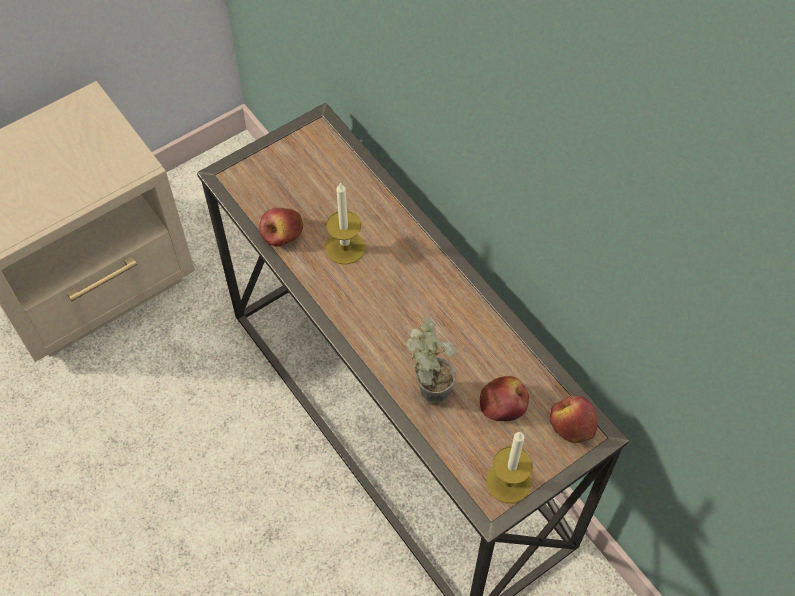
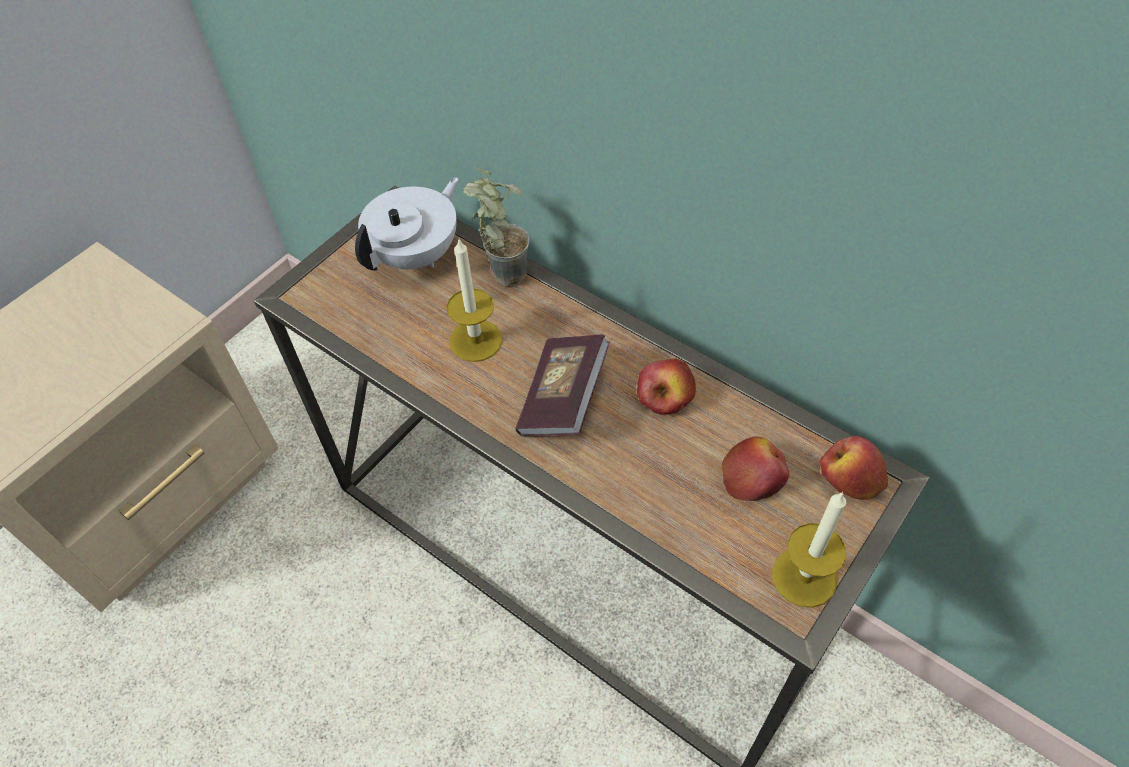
camera: 15 degrees left, 5 degrees down
apple [259,208,303,247] -> apple moved to [637,358,696,415]
potted plant [406,317,456,405] -> potted plant moved to [463,167,530,286]
none -> white teapot [355,177,459,270]
none -> book [516,335,610,436]

